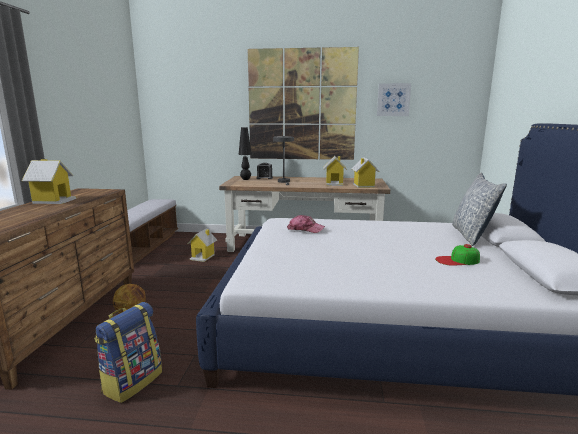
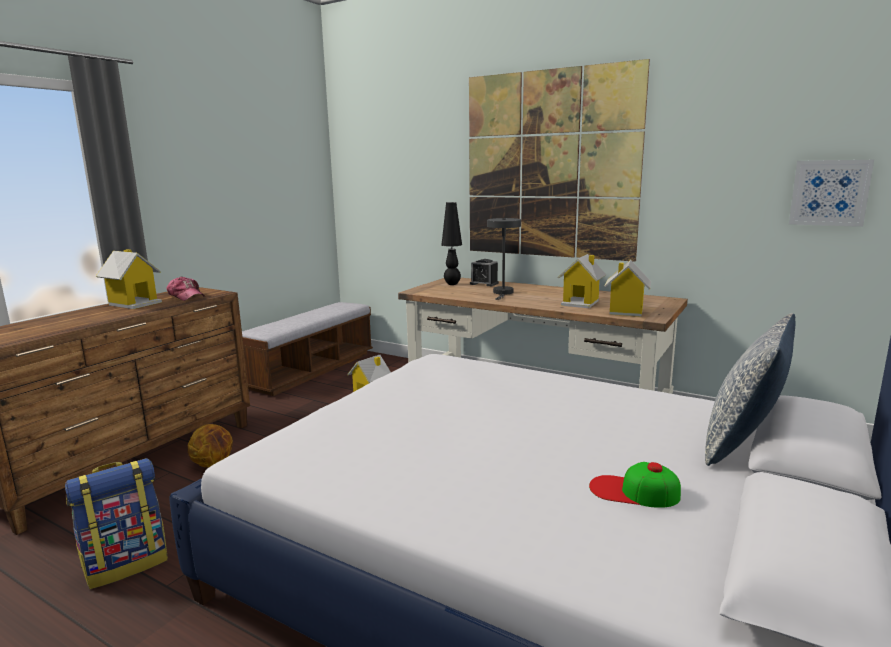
camera: 25 degrees right, 0 degrees up
cap [287,215,325,233] -> cap moved to [167,276,205,301]
picture [377,83,411,116] -> picture moved to [789,160,874,227]

